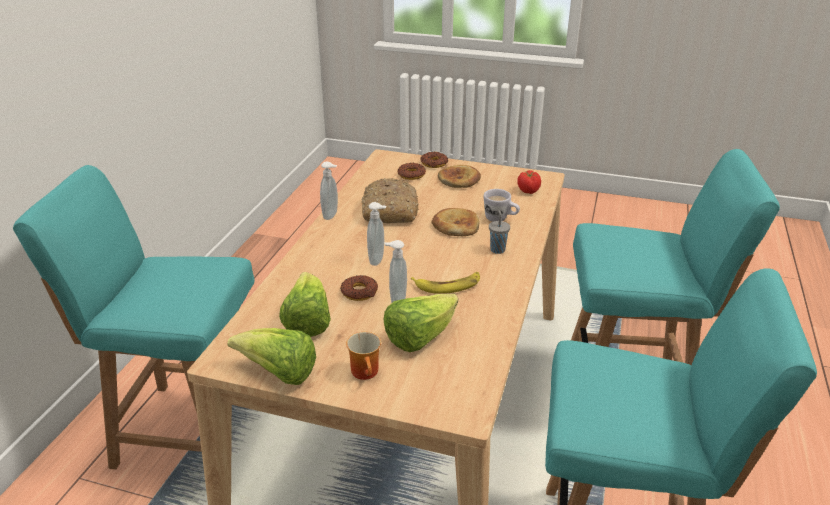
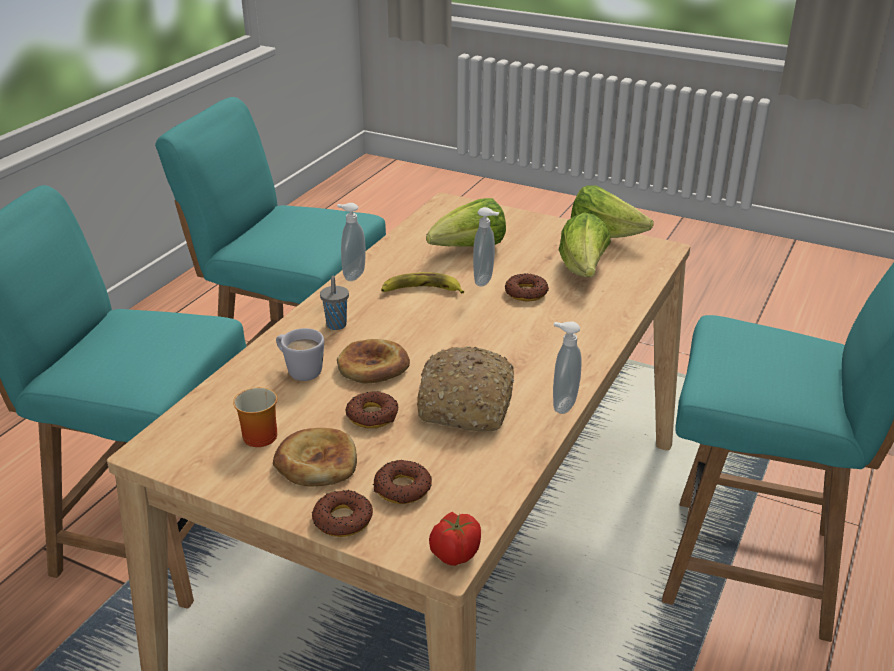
camera: 170 degrees left, 0 degrees up
mug [346,332,381,380] -> mug moved to [233,387,277,447]
soap dispenser [367,202,386,266] -> soap dispenser moved to [337,203,366,281]
tomato [517,170,541,194] -> tomato moved to [429,512,481,566]
none -> donut [345,392,398,428]

